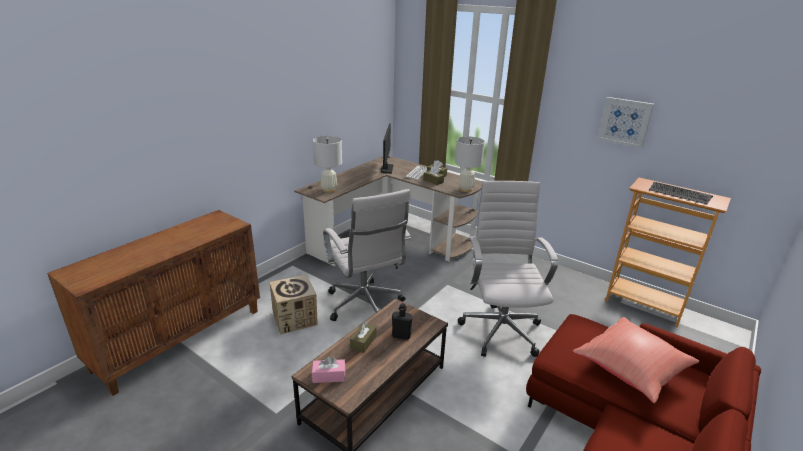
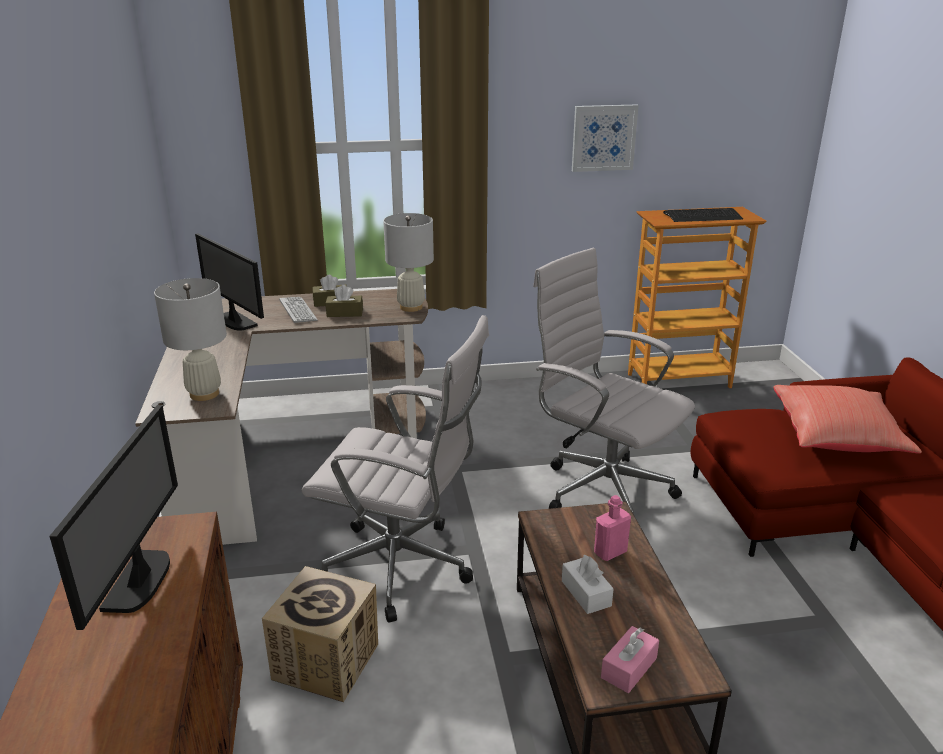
camera: 45 degrees left, 0 degrees up
brown tissue box [350,321,377,353] -> white tissue box [562,555,614,614]
black bottle [392,303,413,340] -> pink bottle [594,495,631,561]
none -> monitor [49,405,178,630]

